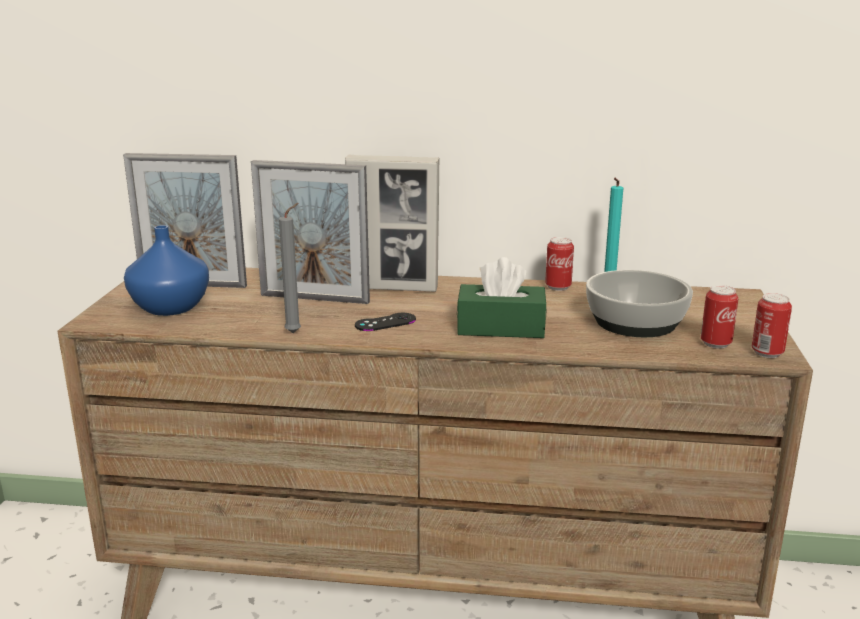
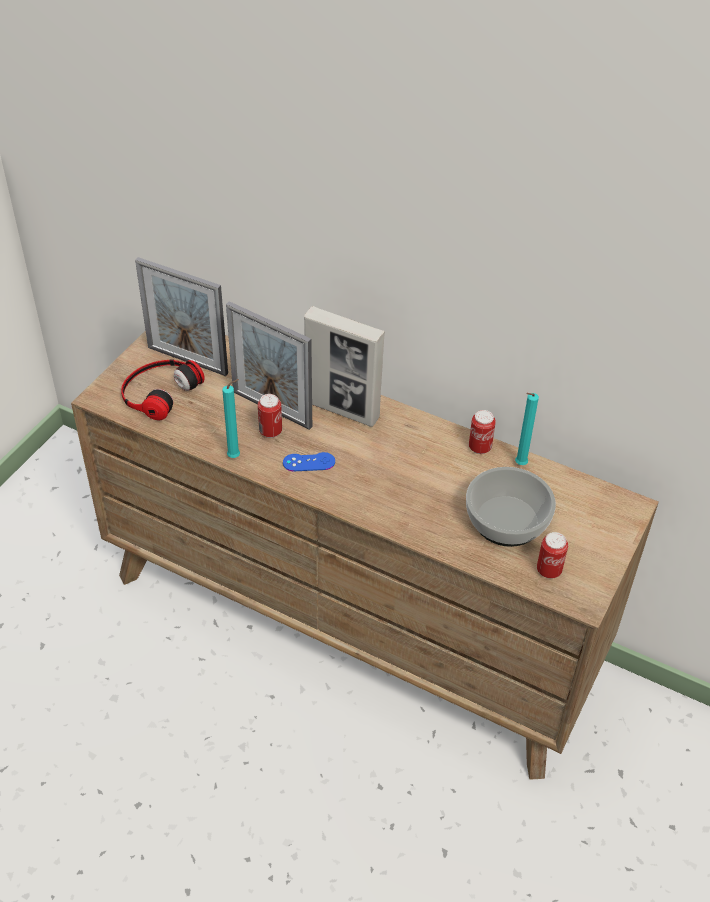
camera: 20 degrees right, 25 degrees up
blue vase [124,225,209,316] -> headphones [121,359,205,420]
grey candle [279,203,301,333] -> turquoise candle [222,379,240,458]
black game controller [355,313,416,331] -> blue game controller [283,452,335,471]
green tissue box [457,257,547,338] -> none
can [752,293,792,358] -> can moved to [258,394,282,438]

